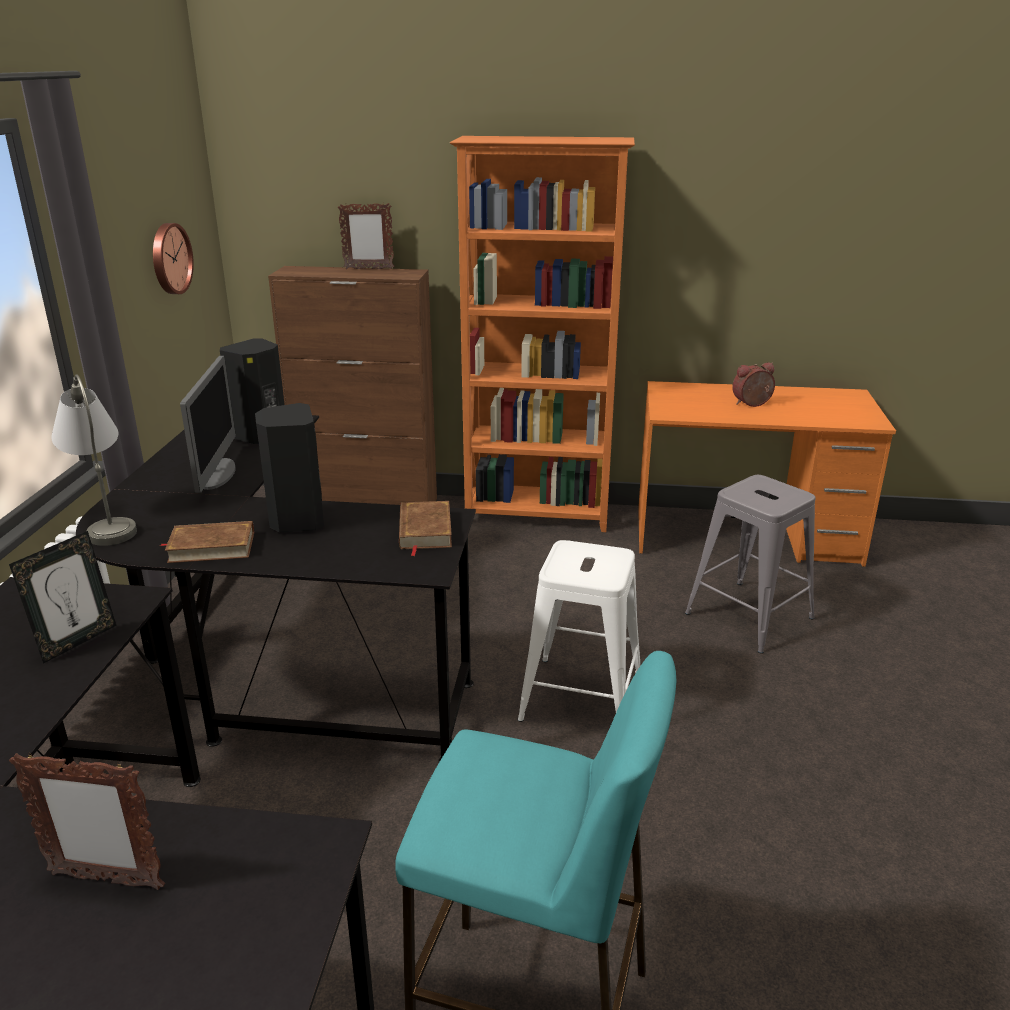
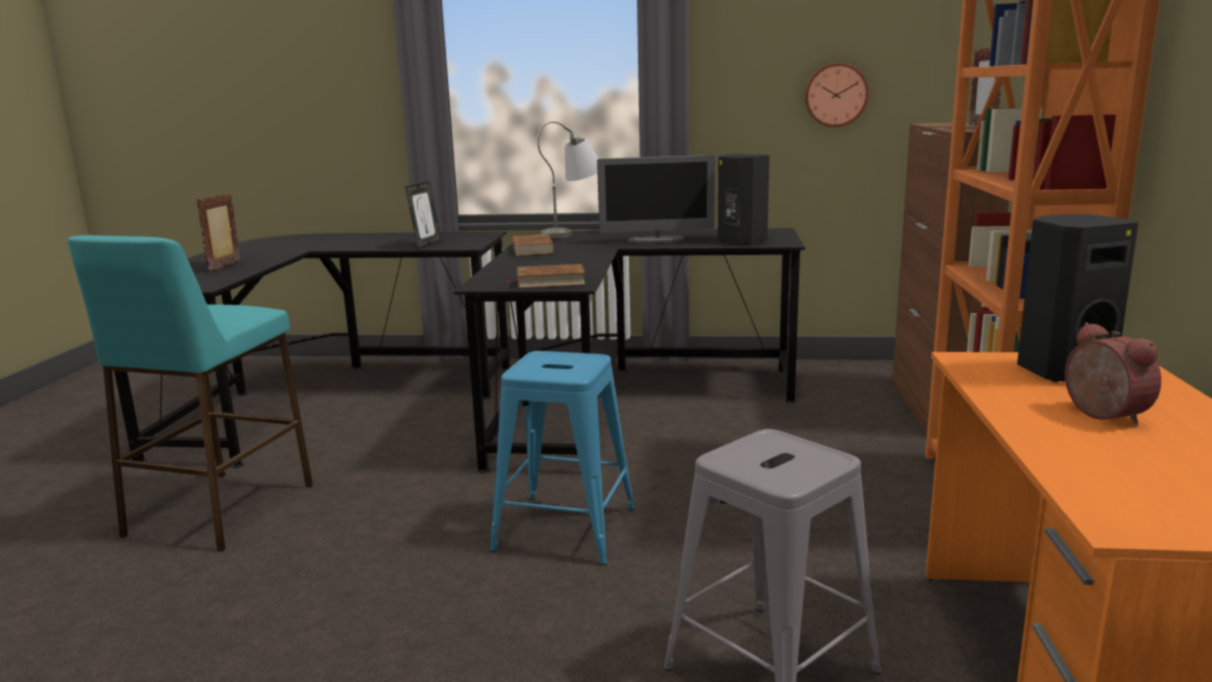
camera: 90 degrees right, 10 degrees down
picture frame [9,531,116,664] -> picture frame turned 105 degrees counterclockwise [405,181,441,249]
black speaker [255,403,324,532] -> black speaker moved to [1017,214,1138,382]
white stool [518,540,640,722] -> blue stool [490,351,635,565]

